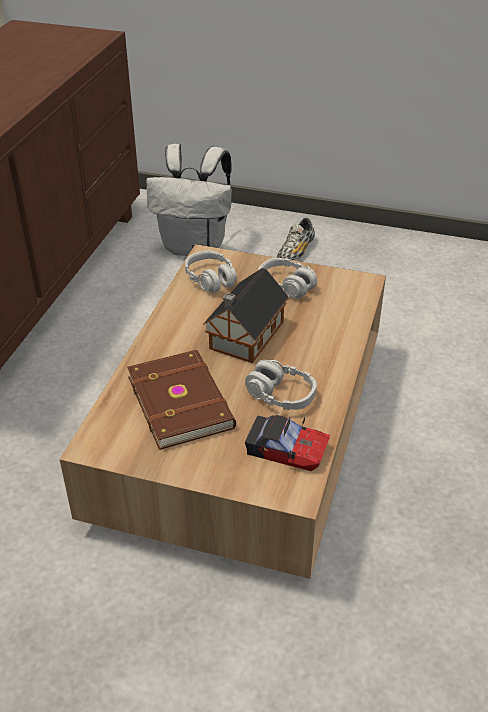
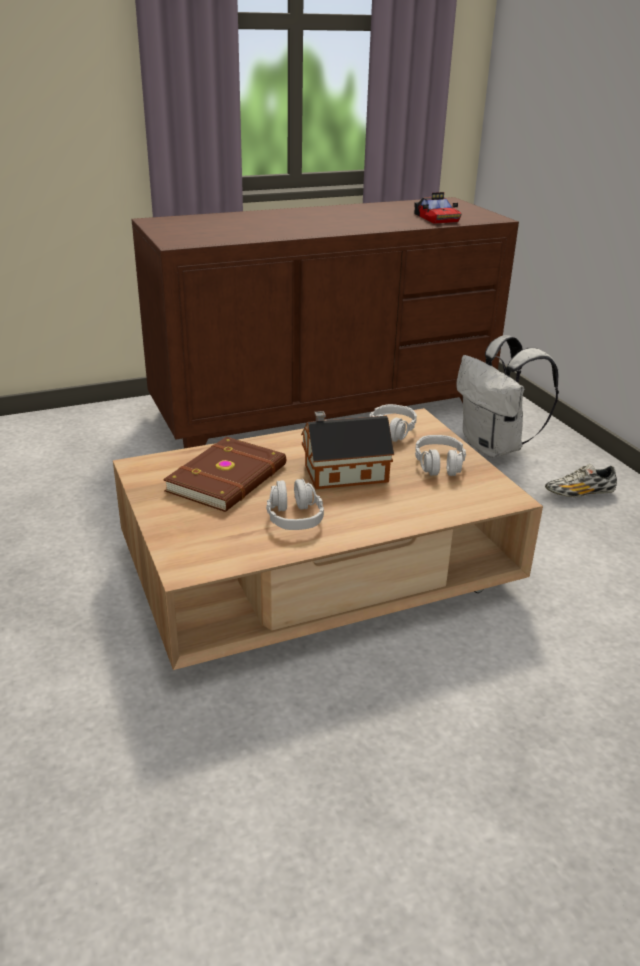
camera: 50 degrees right, 10 degrees down
toy car [245,415,331,471] -> toy car moved to [414,192,462,224]

